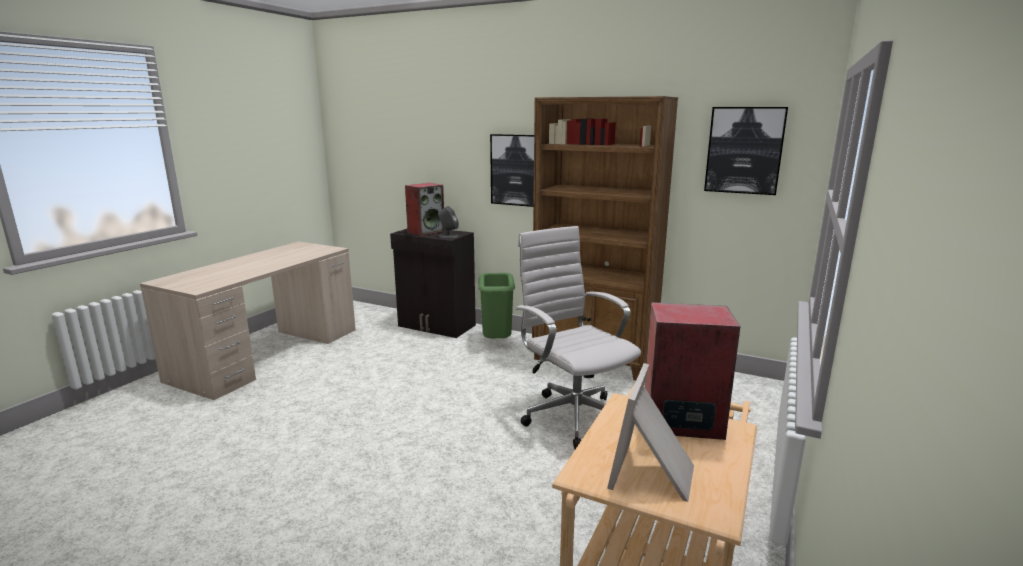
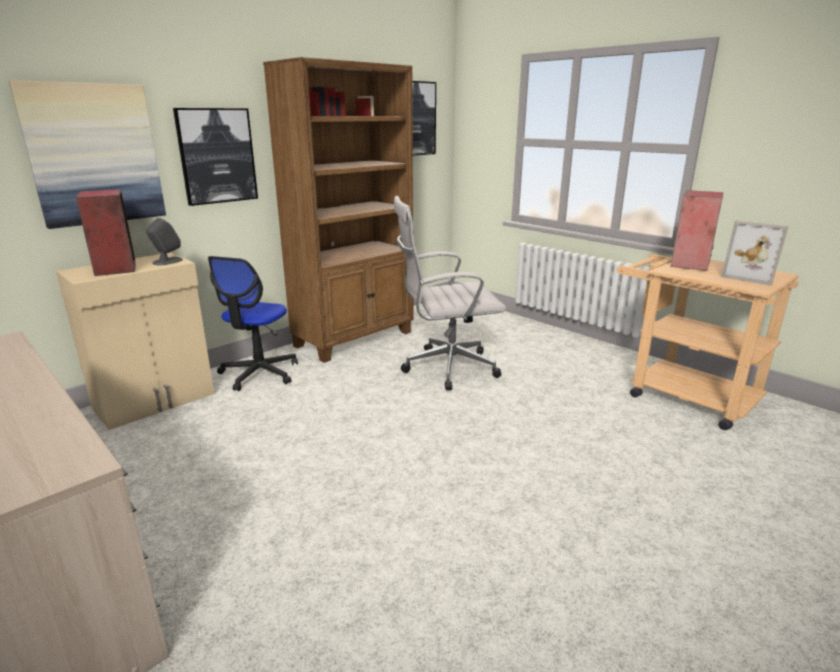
camera: 70 degrees left, 5 degrees up
black cabinet [390,229,476,338] -> beige cabinet [56,252,214,430]
green trash can [478,273,515,338] -> office chair [208,256,298,391]
none -> picture [9,80,166,229]

